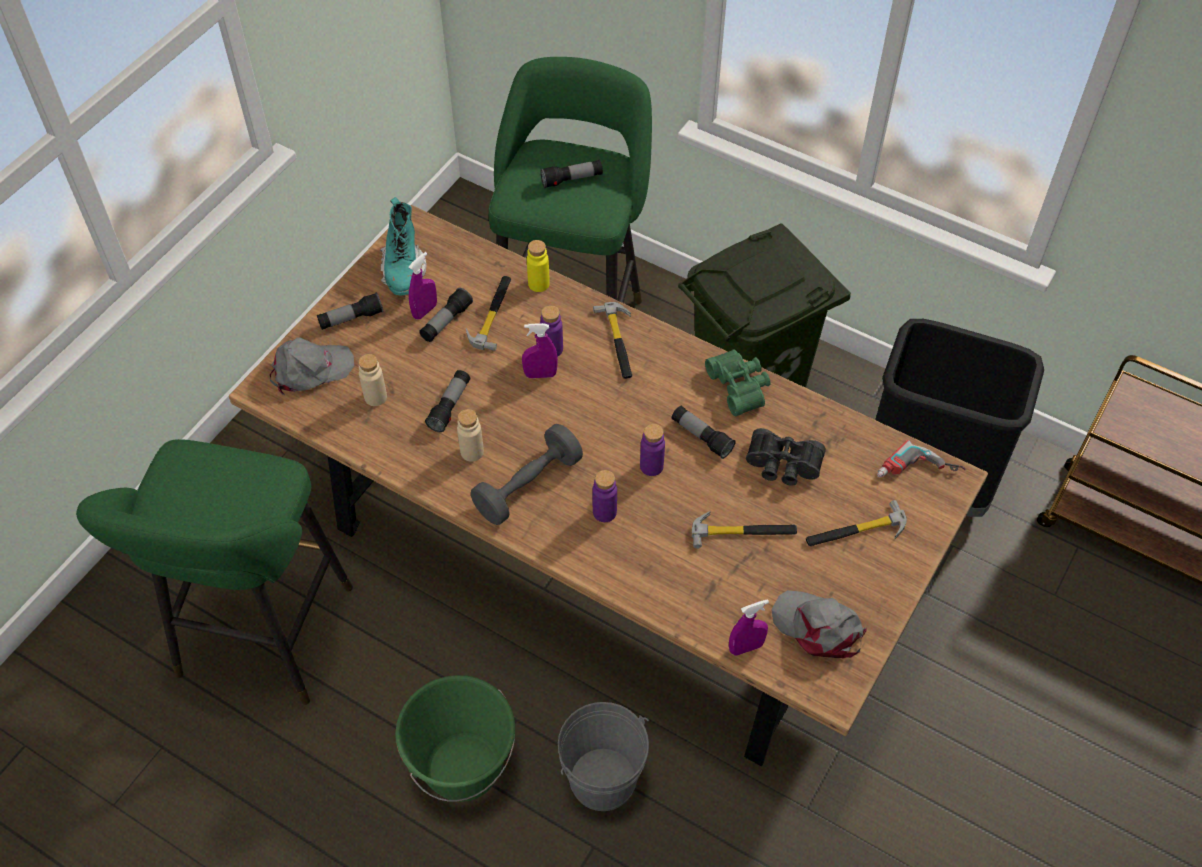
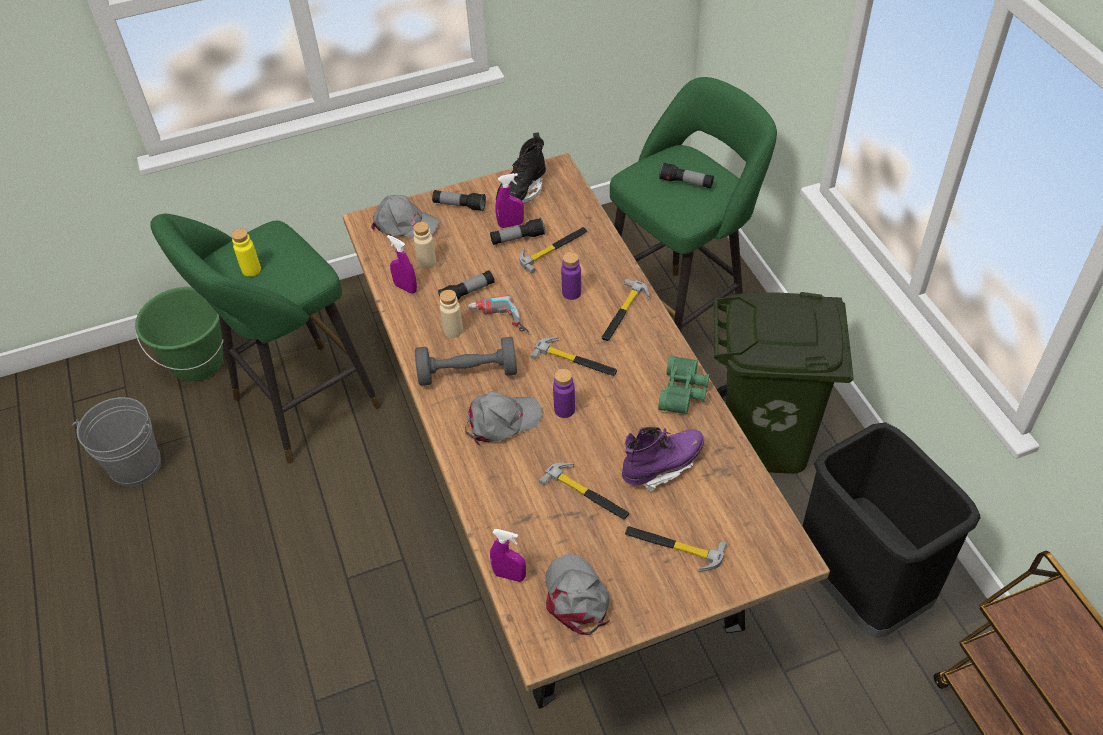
camera: 40 degrees right, 5 degrees down
turquoise boot [380,197,426,296] -> black boot [496,133,546,203]
green bucket [395,675,515,802] -> green bucket moved to [134,287,223,382]
purple spray bottle [522,323,558,378] -> purple spray bottle moved to [387,235,417,293]
yellow bottle [527,240,550,292] -> yellow bottle moved to [231,228,261,277]
grey bucket [558,702,649,811] -> grey bucket moved to [72,397,161,487]
purple bottle [593,470,617,522] -> grey cap [465,391,543,446]
flashlight [672,406,736,459] -> none
black binoculars [746,428,826,486] -> purple boot [622,427,704,493]
power drill [877,440,966,478] -> power drill moved to [467,295,529,335]
none -> hammer [530,337,617,376]

